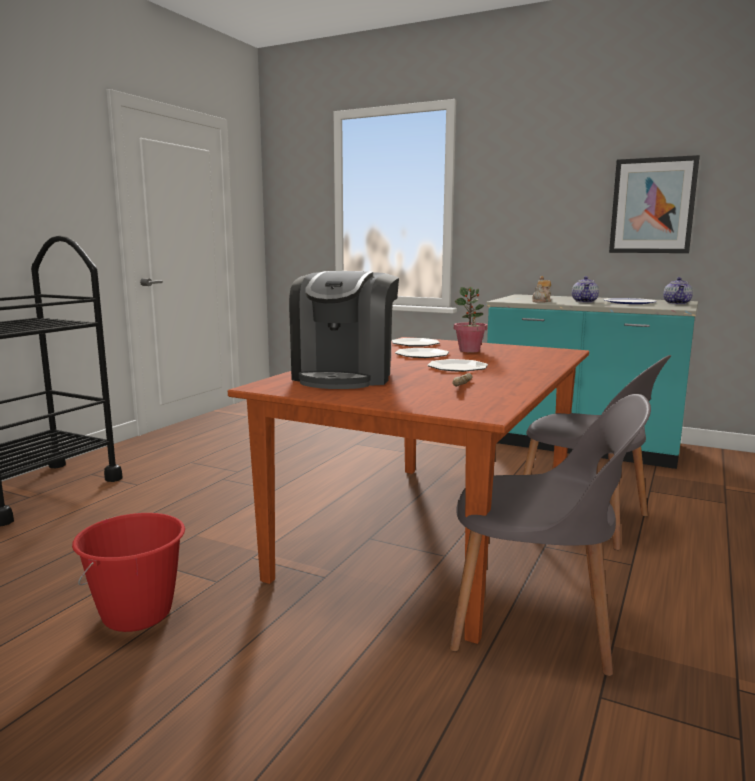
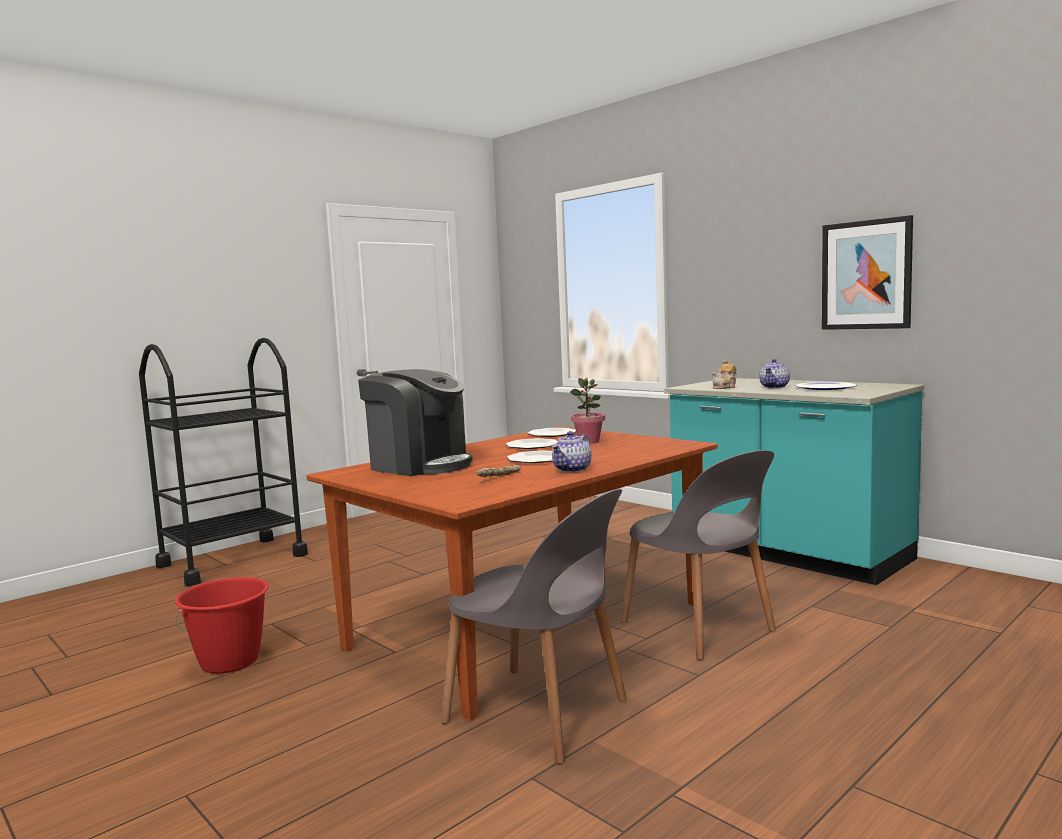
camera: 20 degrees right, 5 degrees down
coffee machine [289,271,399,389] -> coffee machine turned 90 degrees counterclockwise [358,369,473,476]
teapot [663,277,693,304] -> teapot moved to [552,431,592,472]

